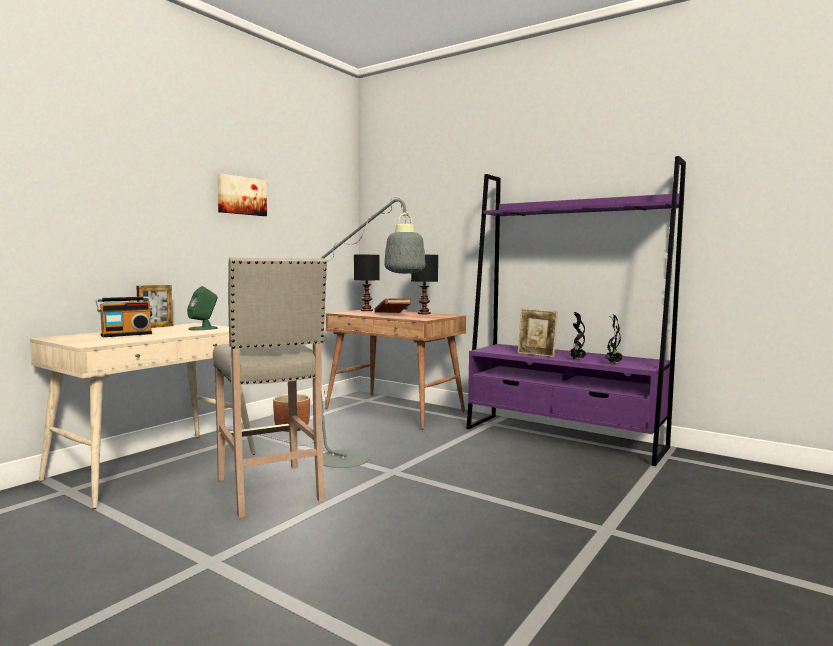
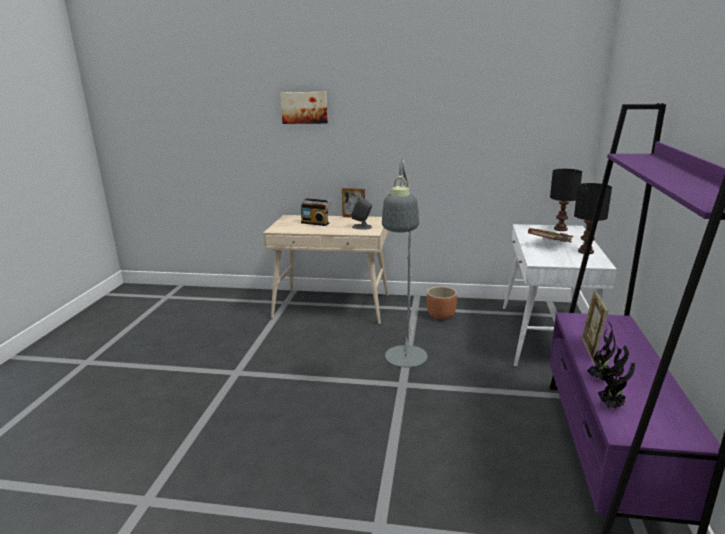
camera: 65 degrees right, 15 degrees up
green speaker [187,286,218,331] -> grey speaker [351,197,372,230]
beige stool [213,257,327,518] -> none
picture [217,173,267,216] -> picture moved to [280,92,328,124]
brown desk [325,309,466,429] -> white desk [503,224,617,366]

